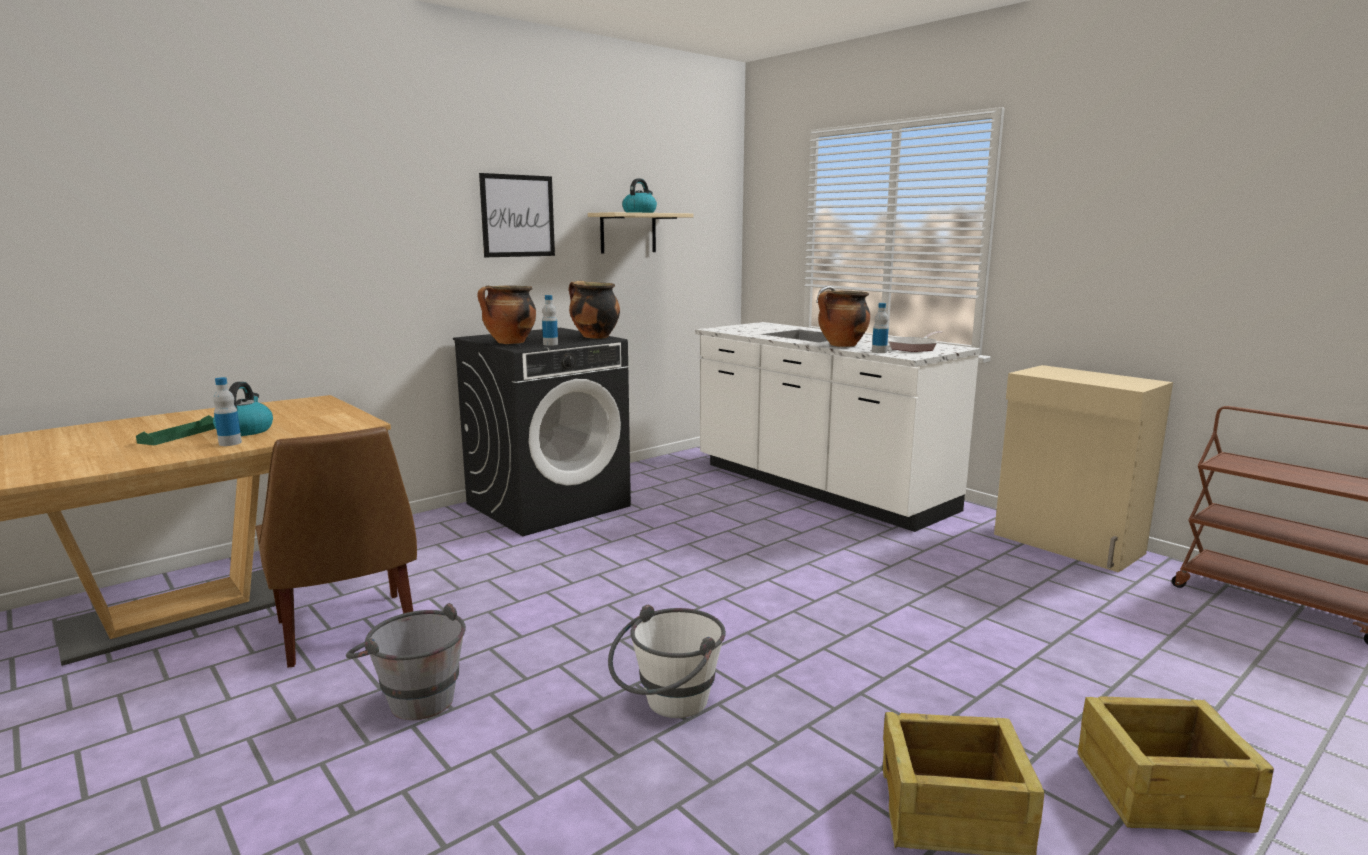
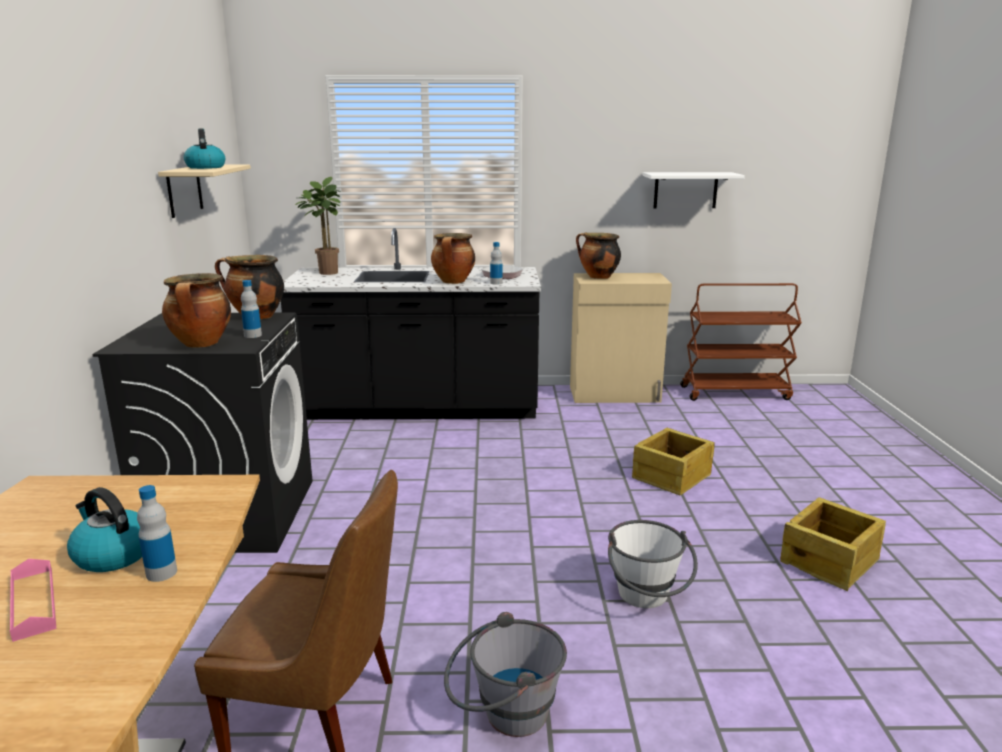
camera: 50 degrees left, 5 degrees up
green tray [136,415,216,445] -> pink tray [10,559,56,642]
picture [479,173,555,257] -> none
white counter [695,286,981,532] -> black counter [281,228,541,420]
crate [1078,696,1274,833] -> crate moved to [632,428,715,495]
none -> potted plant [295,177,340,275]
none -> cooking pot [576,233,621,279]
none -> white shelf [643,172,745,208]

